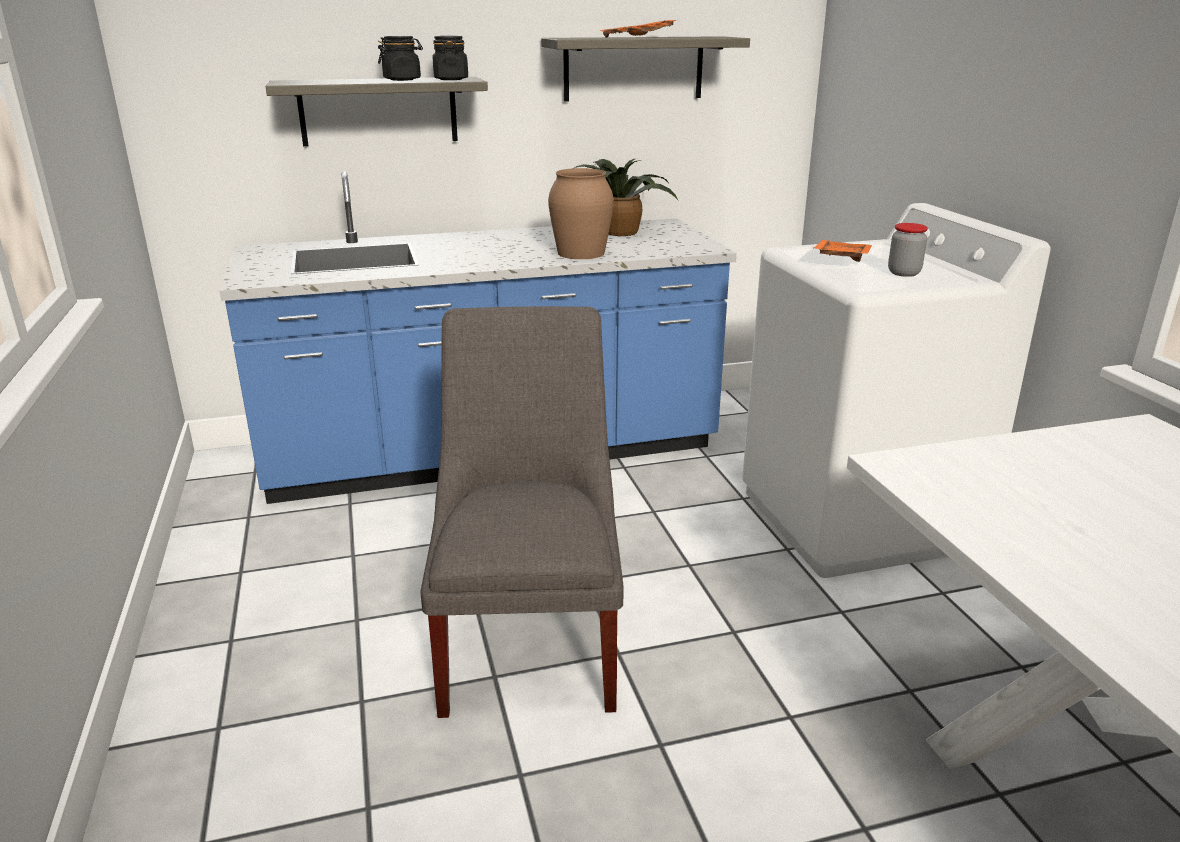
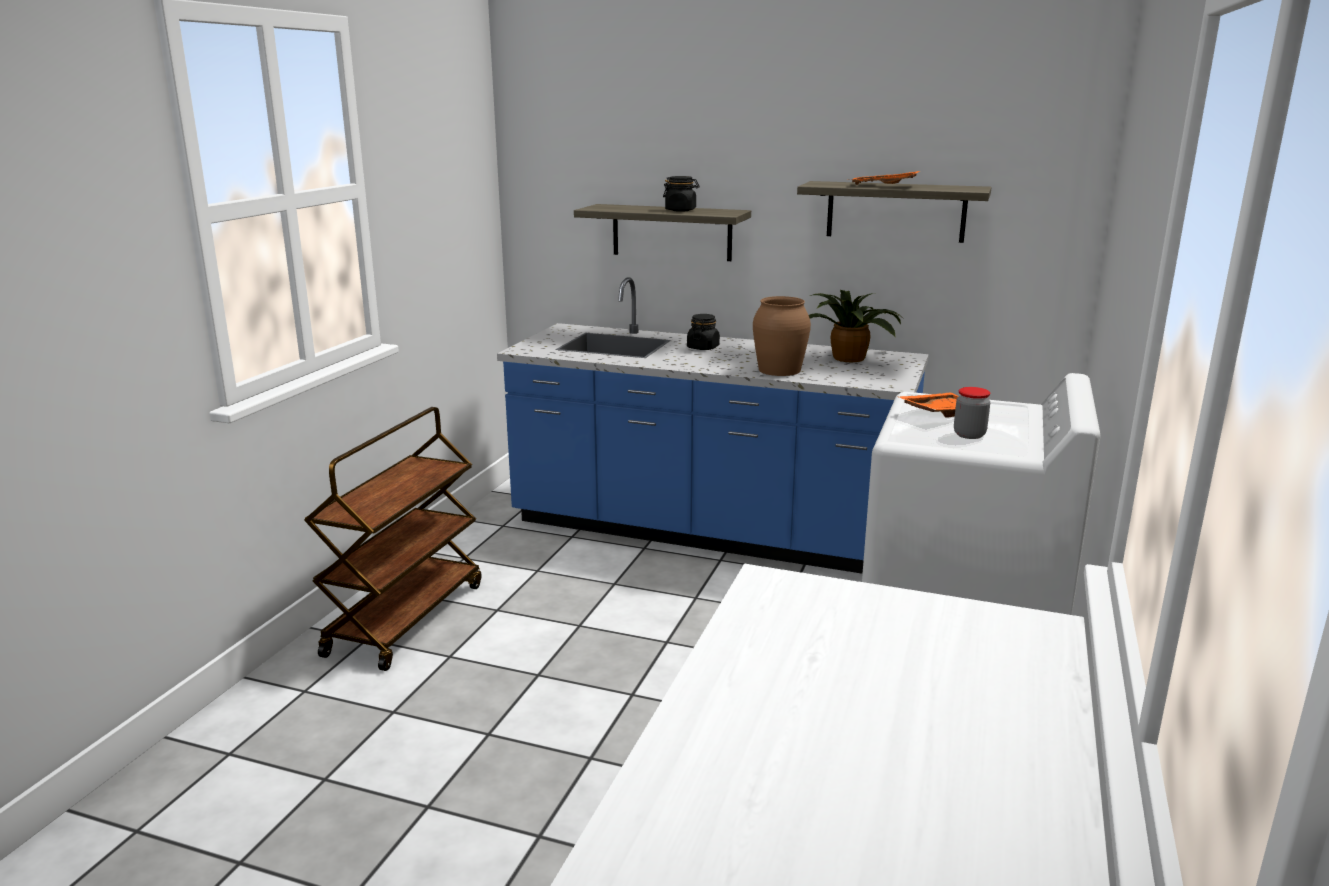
camera: 35 degrees right, 5 degrees down
grey chair [420,306,624,718] -> none
black jar [433,36,468,80] -> black jar moved to [687,314,720,350]
none -> brown cart [304,407,481,671]

